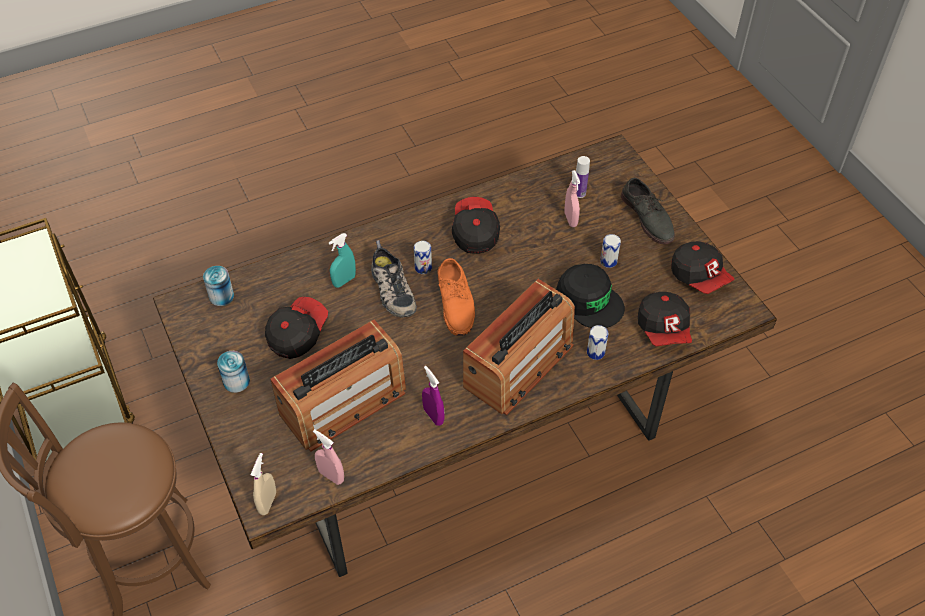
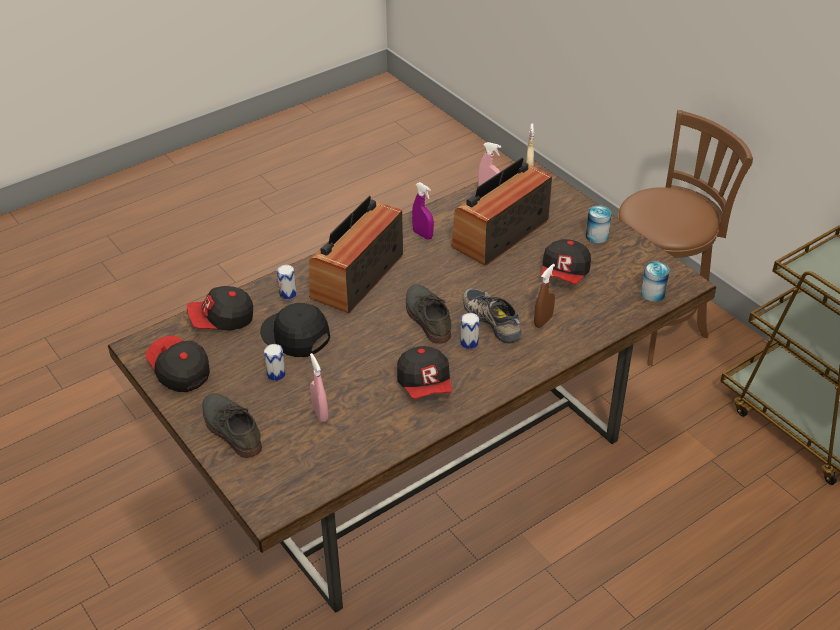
camera: 170 degrees right, 10 degrees down
turquoise spray bottle [329,233,356,288] -> brown spray bottle [534,264,555,328]
orange shoe [437,258,475,336] -> grey shoe [406,284,451,344]
bottle [576,156,590,198] -> none
cap [638,292,692,346] -> cap turned 90 degrees counterclockwise [187,286,253,331]

